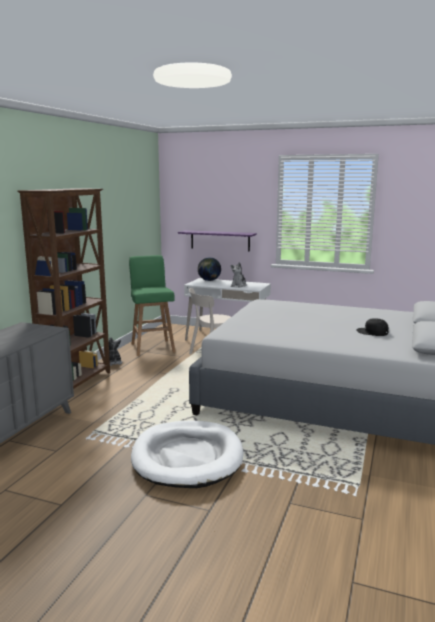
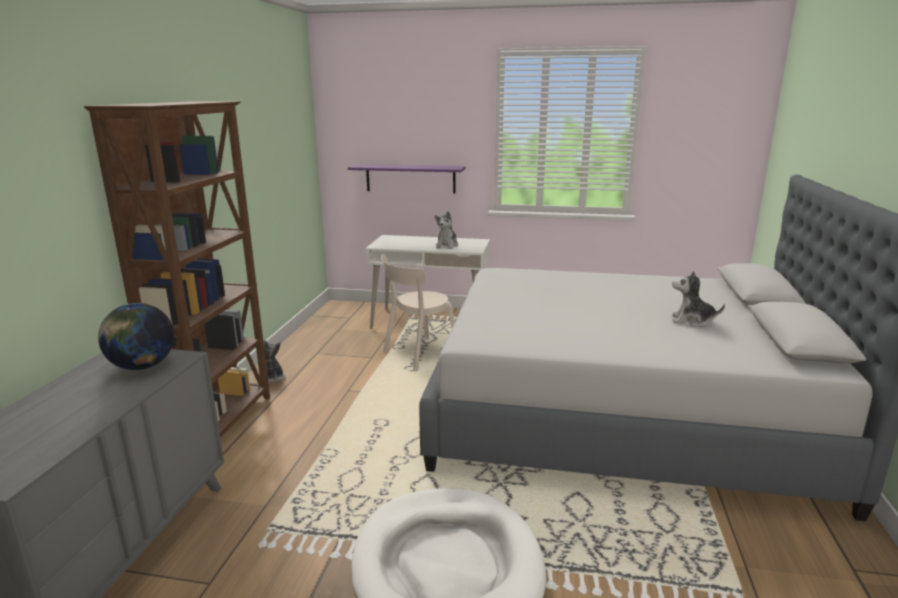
camera: 10 degrees left, 5 degrees up
green stool [129,255,175,356] -> none
globe [198,257,221,281] -> globe moved to [98,303,174,370]
black cap [356,319,389,336] -> plush toy [672,271,725,327]

